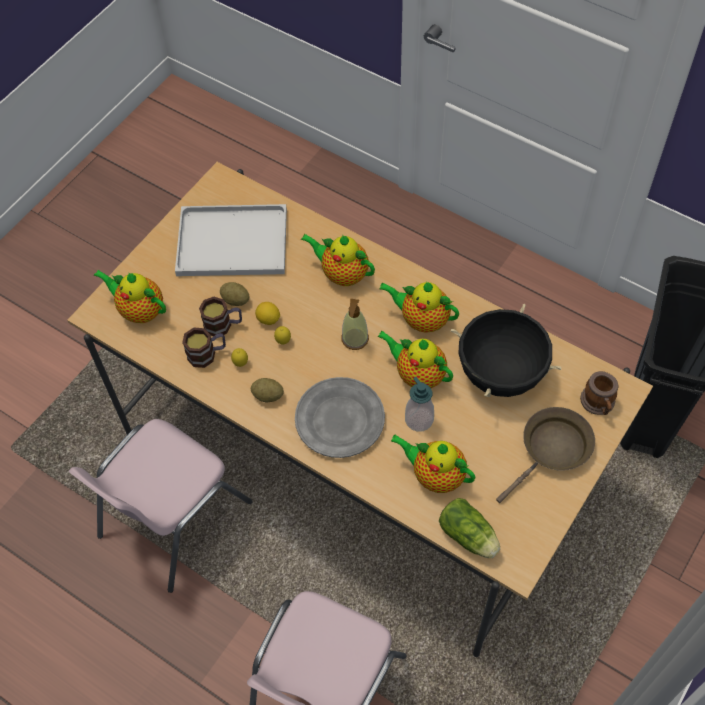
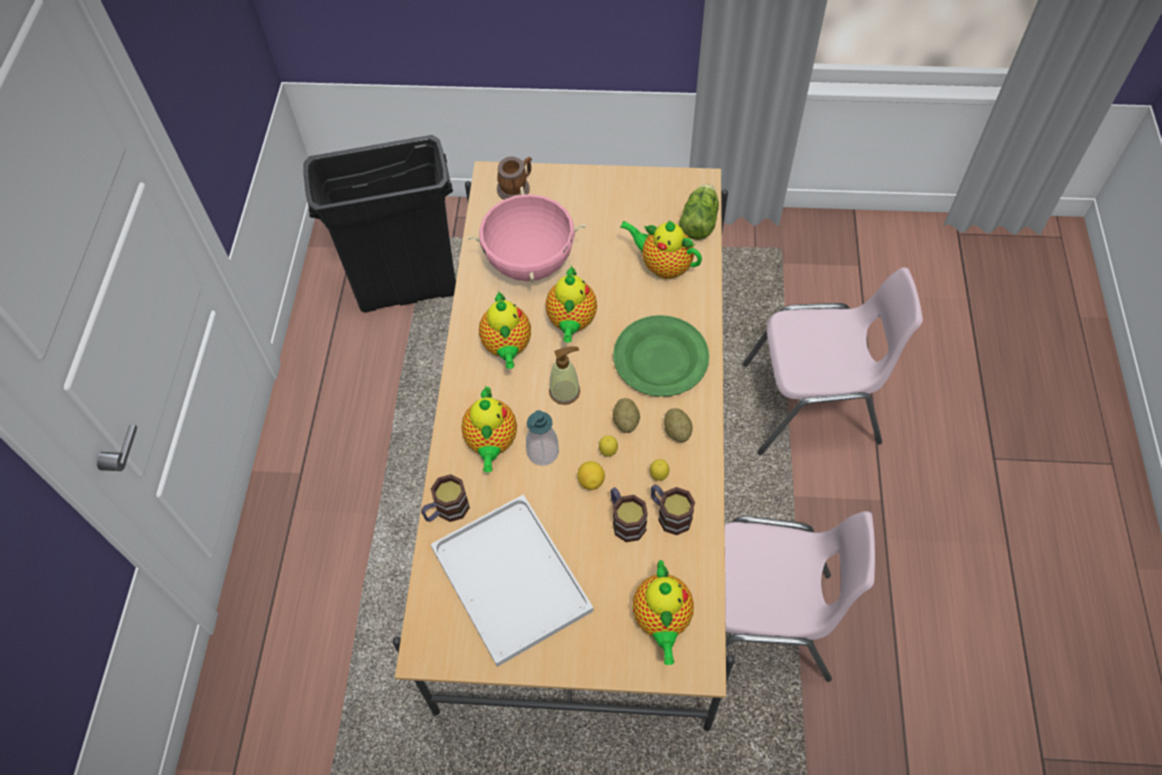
camera: 120 degrees left, 0 degrees up
potato [220,282,250,306] -> potato moved to [613,398,640,433]
grey plate [295,377,385,458] -> green plate [613,315,709,397]
teapot [391,434,475,493] -> teapot turned 120 degrees clockwise [620,220,702,279]
soap dispenser [405,377,434,432] -> soap dispenser moved to [526,410,559,466]
black cooking pot [451,304,562,397] -> pink cooking pot [467,186,586,283]
brown frying pan [496,407,595,503] -> none
none -> mug [421,474,470,522]

